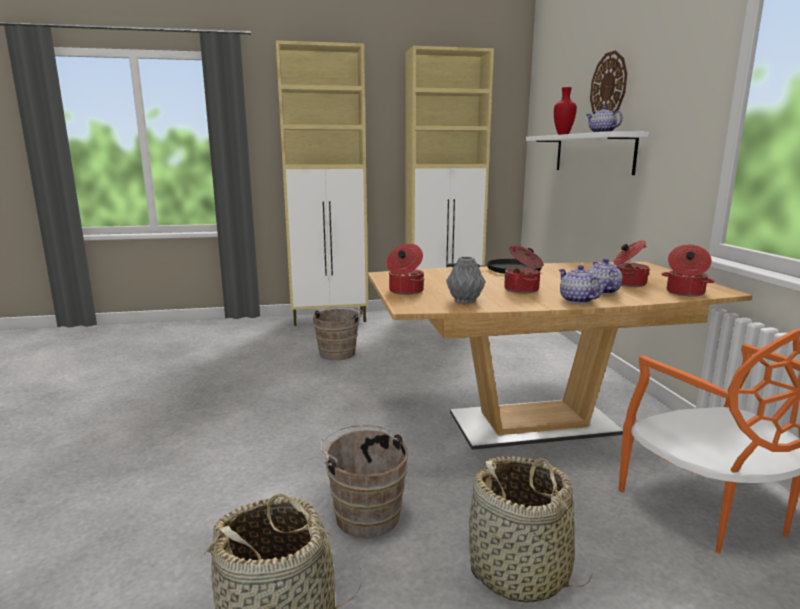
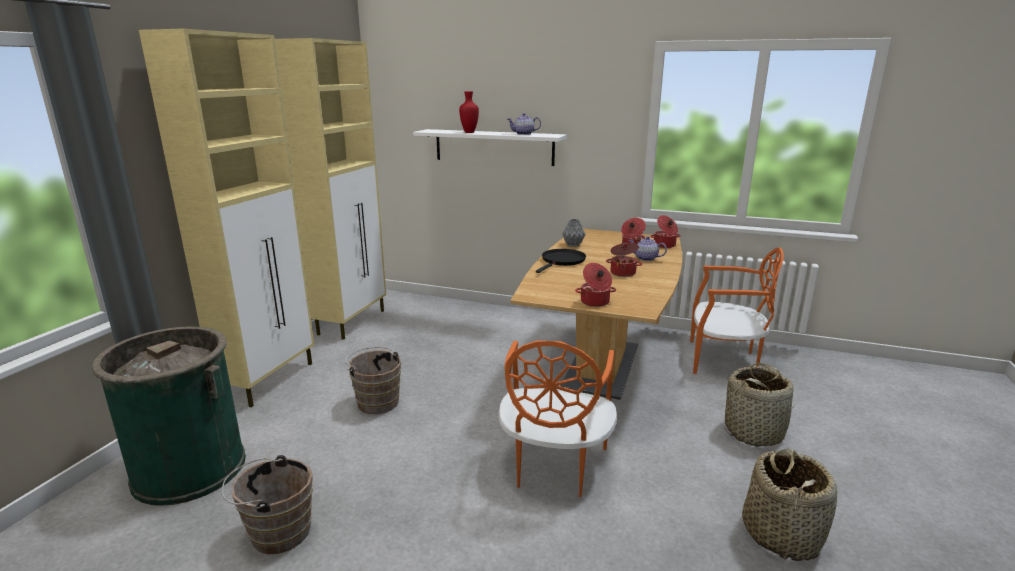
camera: 60 degrees left, 5 degrees up
brown bucket [320,425,408,538] -> brown bucket moved to [222,455,313,555]
grey vase [446,256,486,304] -> grey vase moved to [562,219,585,247]
teapot [559,265,603,304] -> none
wall clock [590,50,627,114] -> none
none -> green trash can [92,326,246,506]
none -> orange chair [498,341,617,497]

